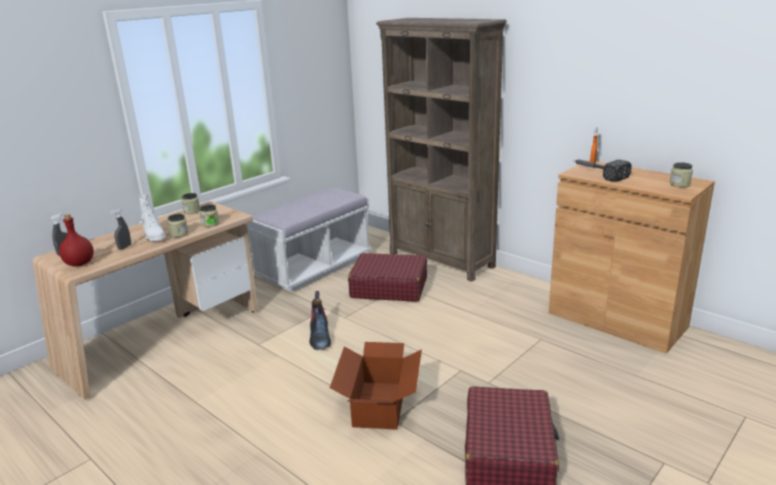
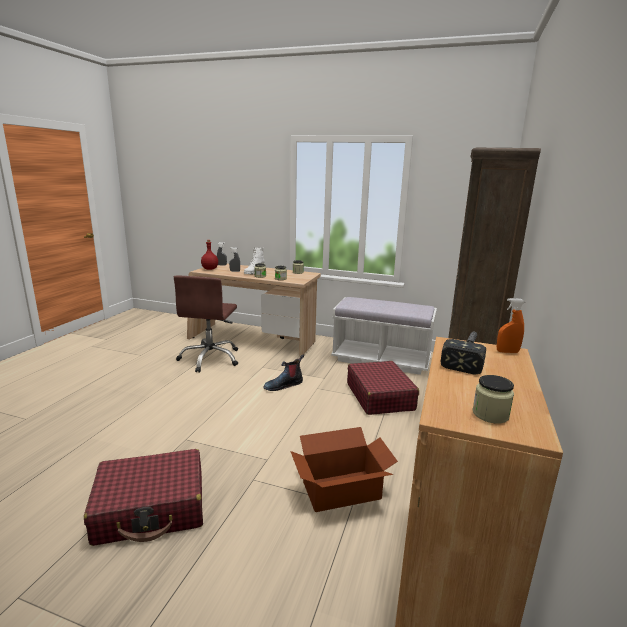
camera: 65 degrees right, 5 degrees down
cardboard box [330,342,422,430] -> cardboard box moved to [290,427,398,512]
none -> brown office chair [174,276,238,373]

